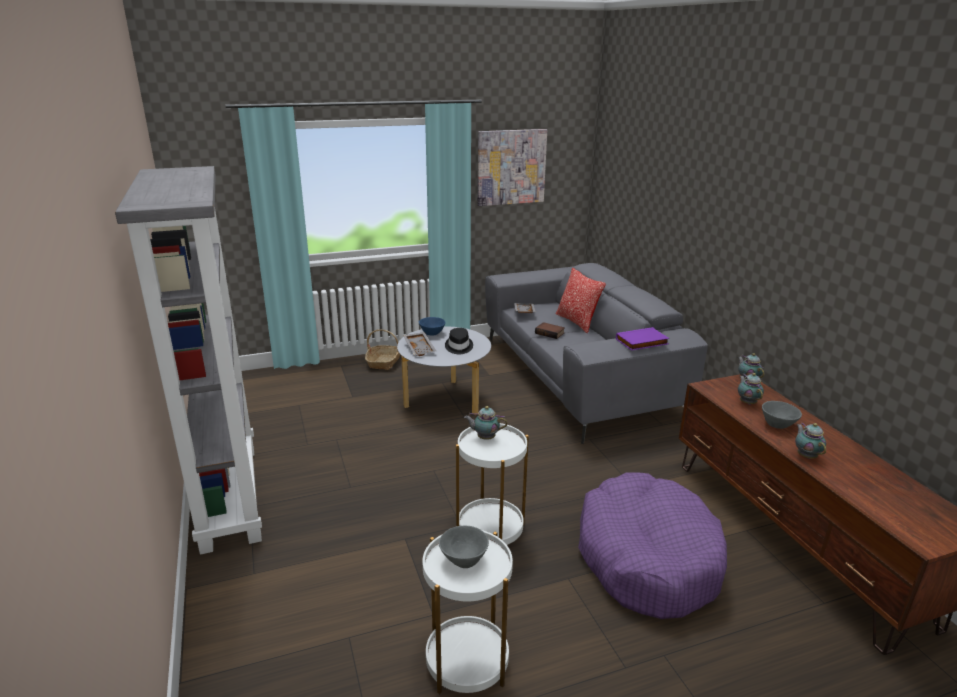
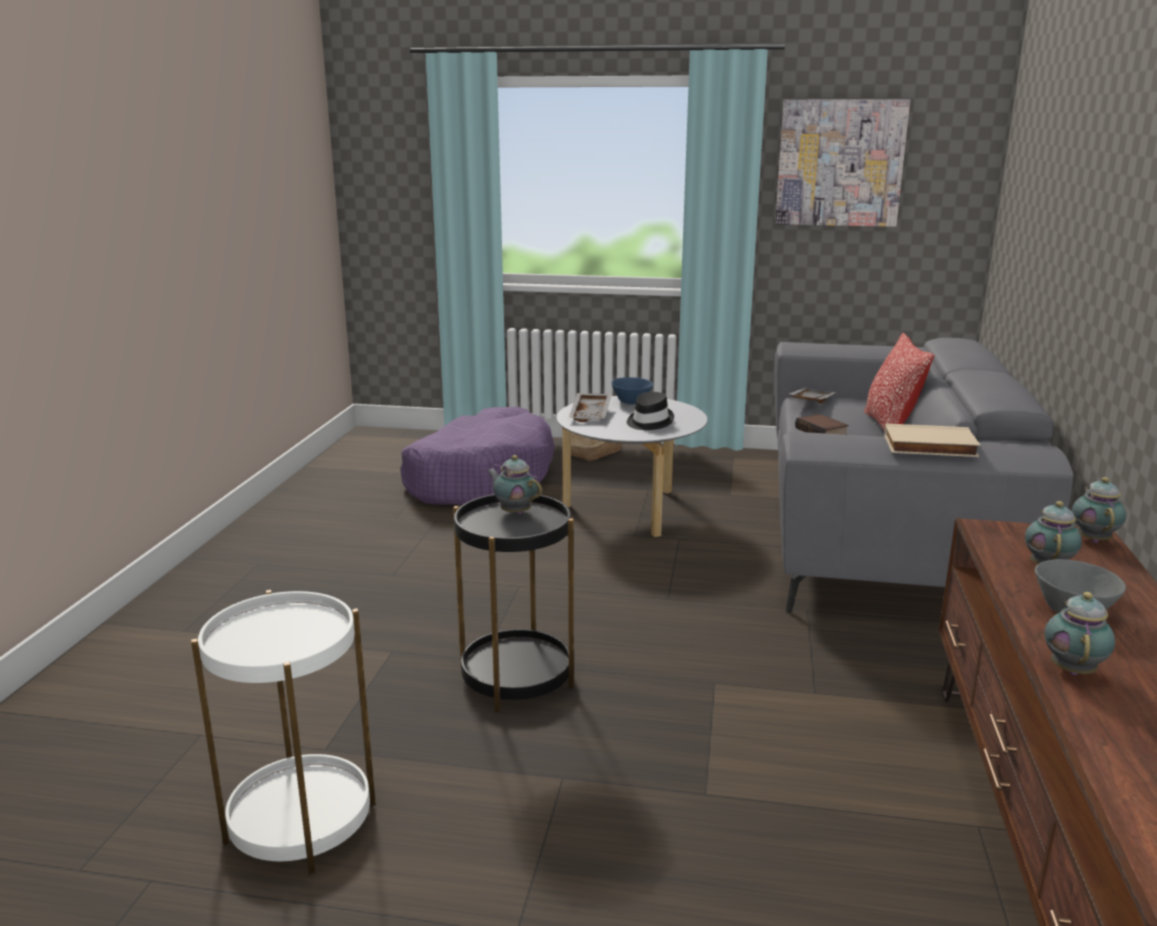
camera: 30 degrees right, 5 degrees down
grey bookcase [115,166,262,554] -> none
grey bowl [439,526,489,568] -> none
white side table [456,423,529,545] -> black side table [453,494,574,712]
purple dog bed [578,472,727,619] -> purple dog bed moved to [400,407,555,505]
purple book [616,327,669,350] -> beige book [884,424,981,457]

